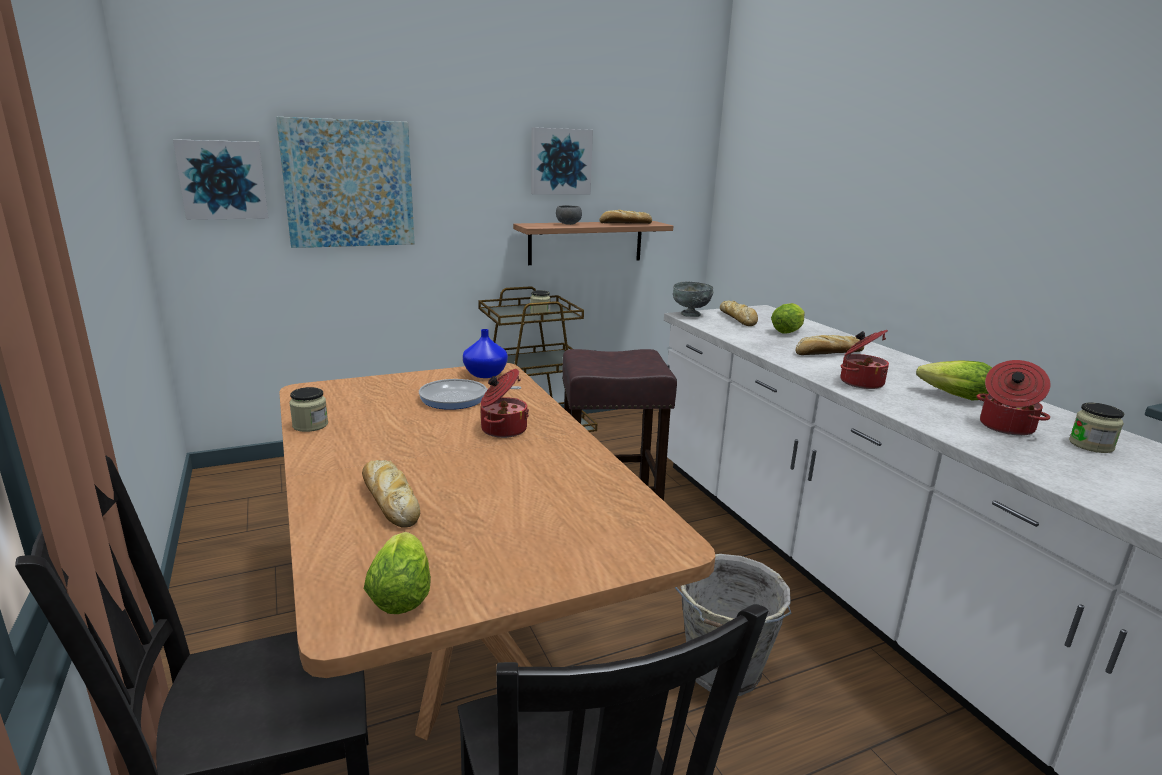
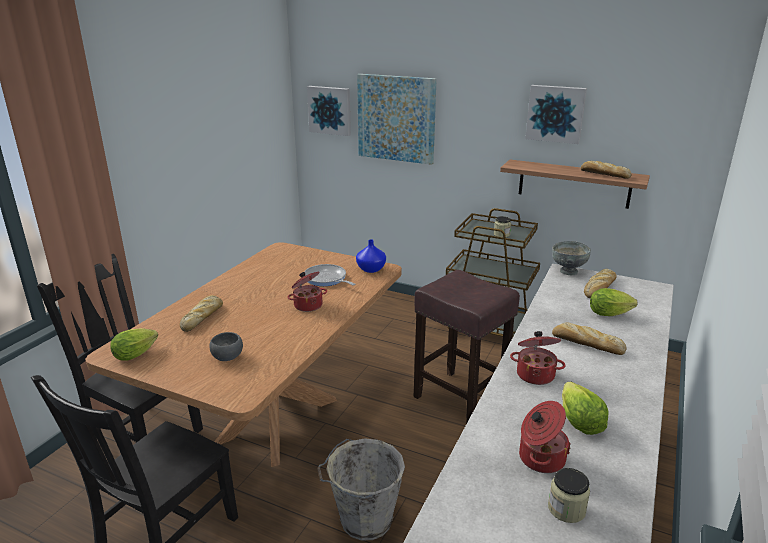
camera: 50 degrees right, 5 degrees up
jar [289,387,328,432] -> none
grey bowl [556,205,582,225] -> grey bowl moved to [209,332,243,361]

